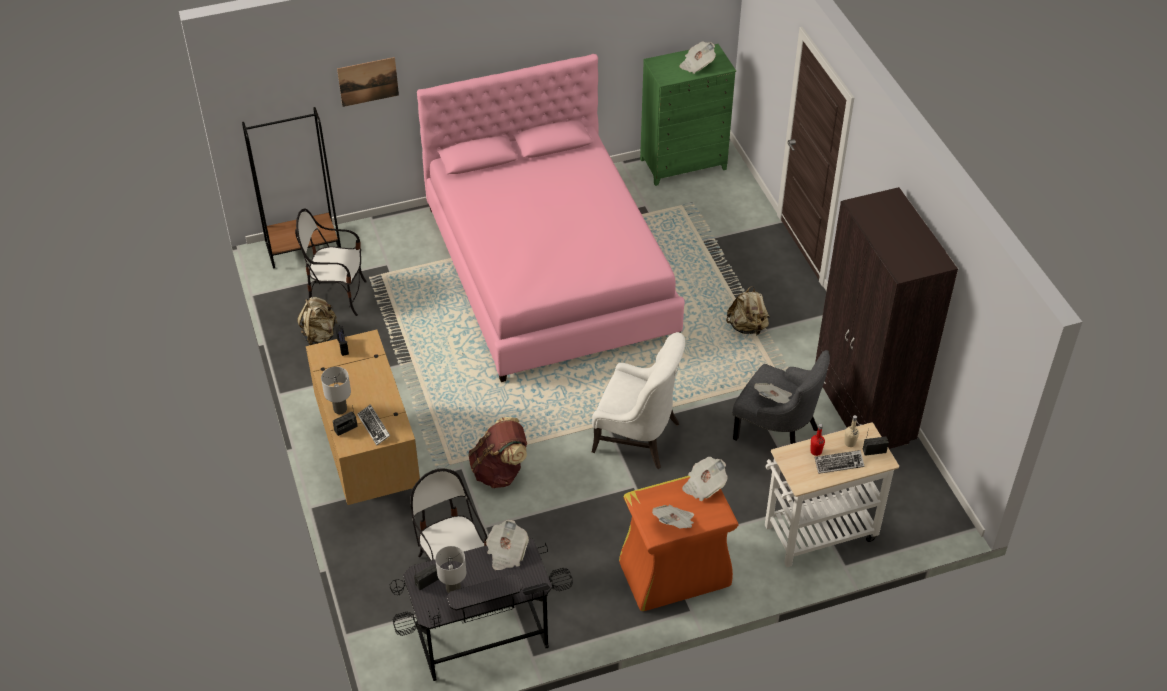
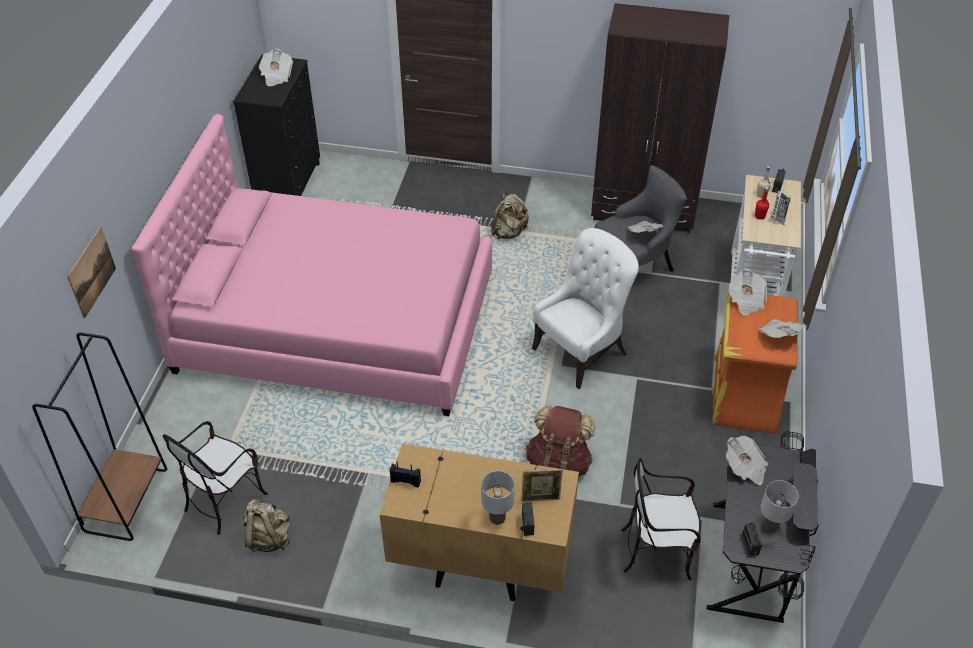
camera: 60 degrees left, 0 degrees up
keyboard [357,404,390,446] -> picture frame [521,469,563,502]
green dresser [640,44,736,186] -> black dresser [233,55,320,196]

